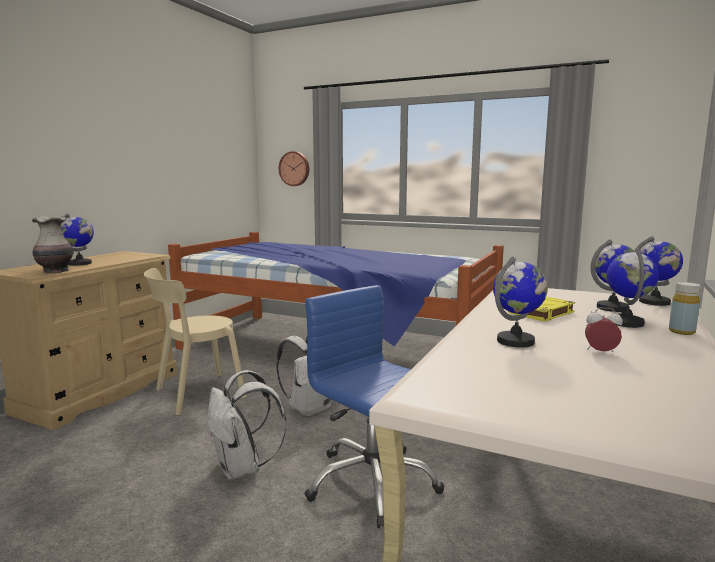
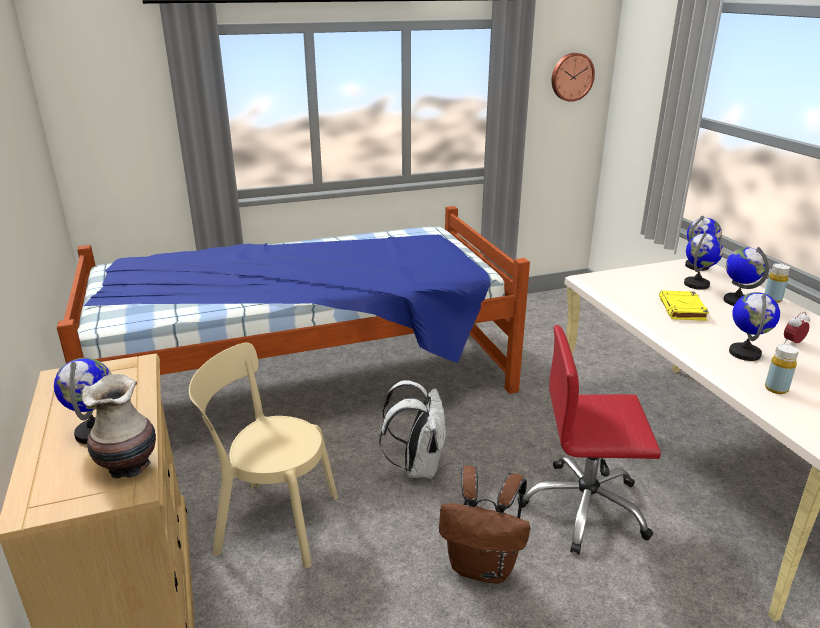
camera: 45 degrees left, 15 degrees up
beige chair [144,268,247,415] -> beige chair turned 90 degrees clockwise [189,343,338,568]
white backpack [208,370,287,480] -> brown backpack [439,466,530,584]
wall clock [278,151,309,186] -> wall clock moved to [552,53,595,102]
blue office chair [305,285,444,528] -> red office chair [518,325,661,555]
none -> yellow bottle [765,344,799,394]

